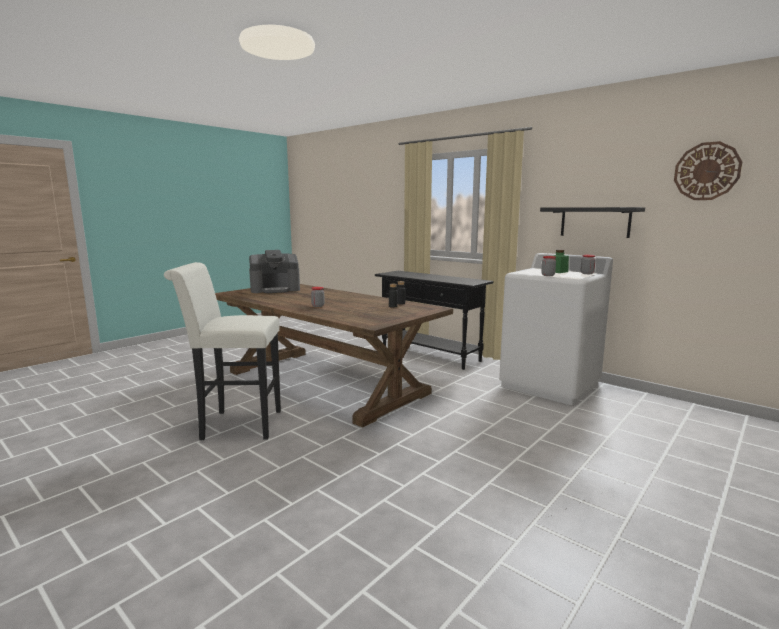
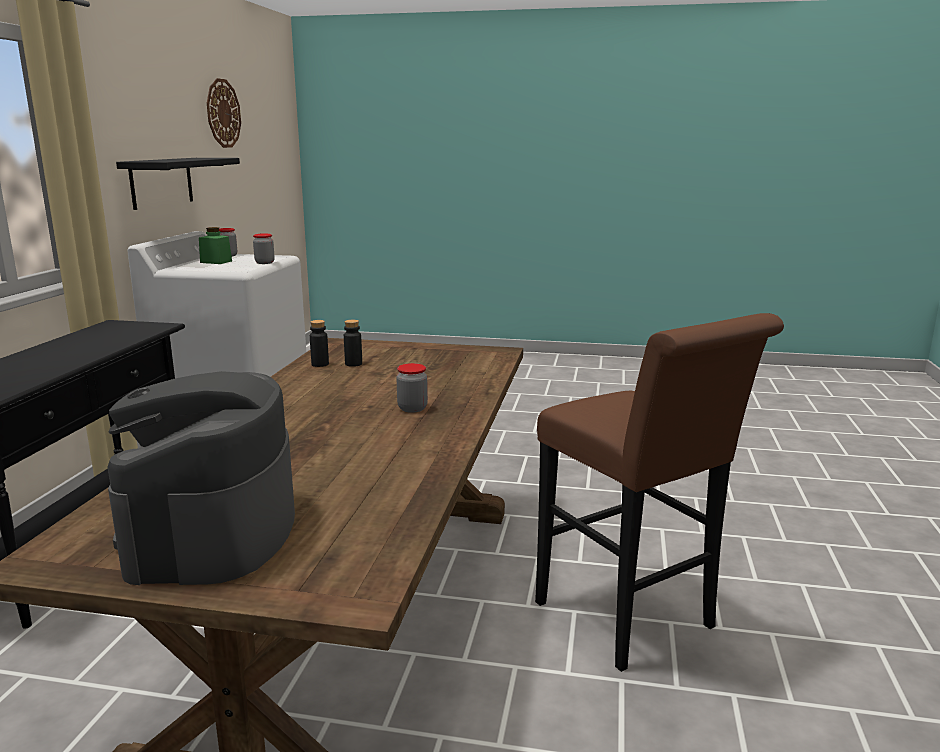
camera: 120 degrees left, 5 degrees up
white stool [164,262,281,440] -> brown stool [535,313,784,672]
coffee machine [249,250,300,293] -> coffee machine turned 135 degrees counterclockwise [108,371,295,585]

